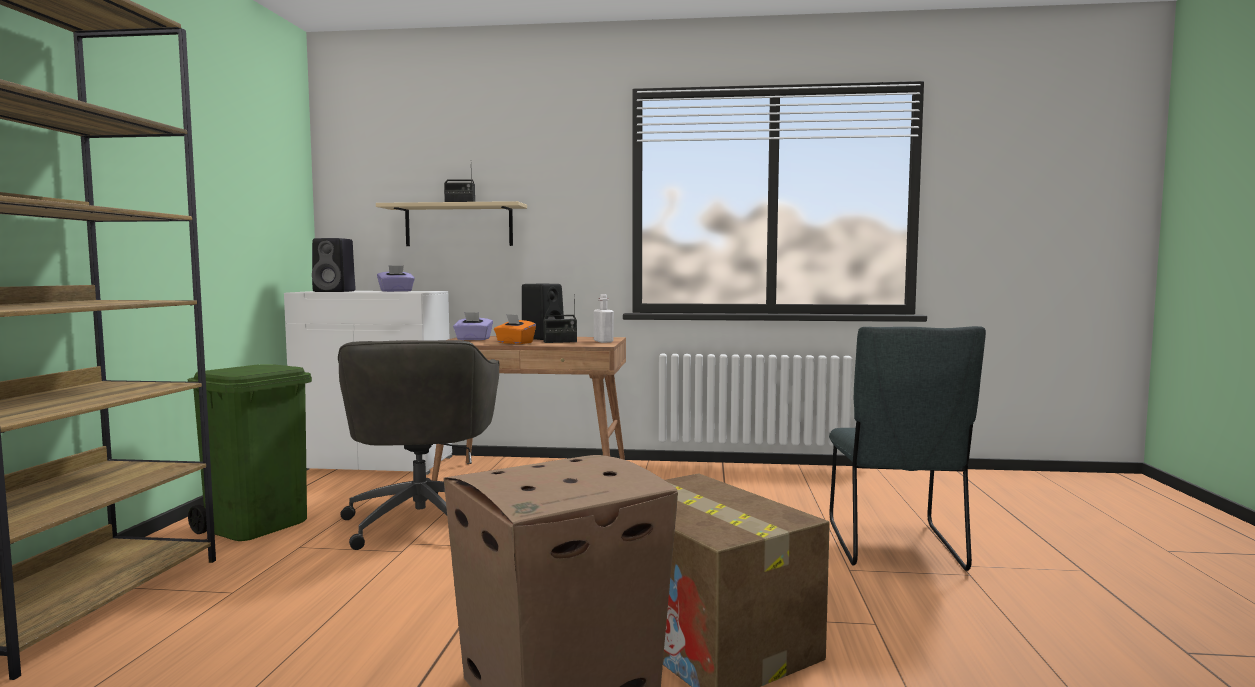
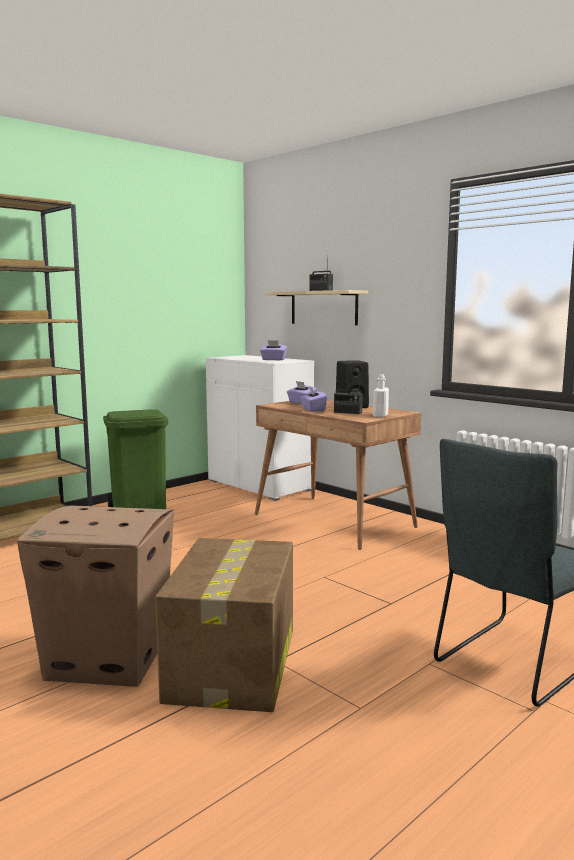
camera: 40 degrees right, 5 degrees up
black speaker [312,238,355,292] -> none
grey office chair [338,340,499,550] -> none
orange tissue box [494,314,536,344] -> purple tissue box [300,387,327,412]

